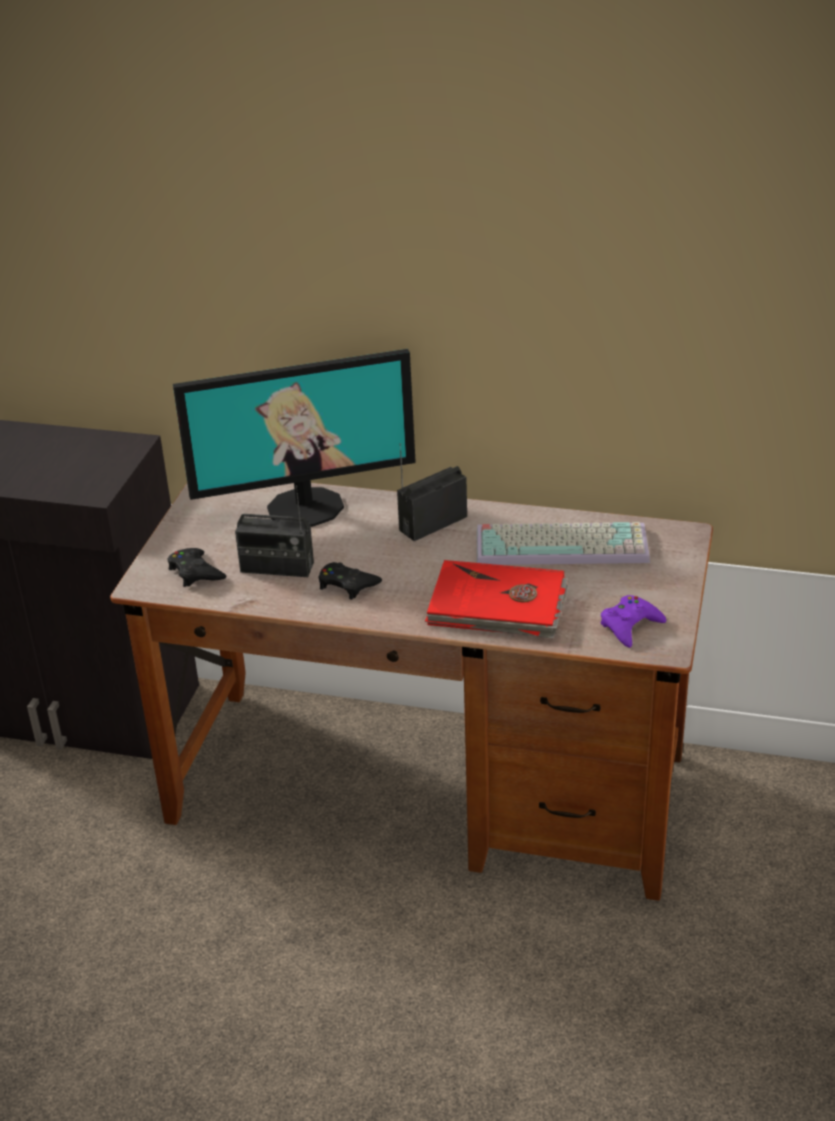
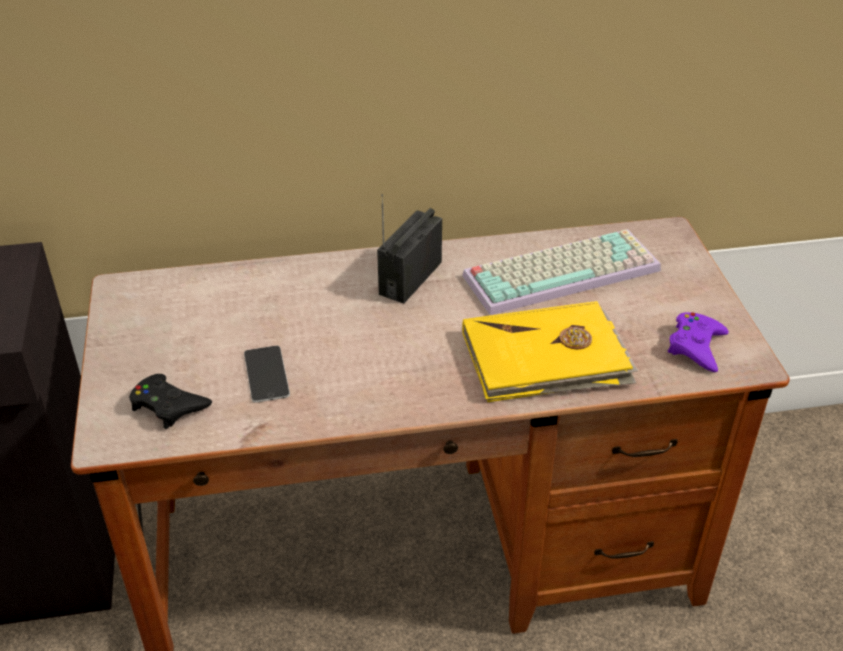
camera: 25 degrees left, 5 degrees up
monitor [173,349,416,527] -> none
radio [235,485,314,577] -> phone [244,346,290,403]
black game controller [319,562,382,600] -> none
red book [425,560,568,639] -> yellow book [462,301,638,402]

